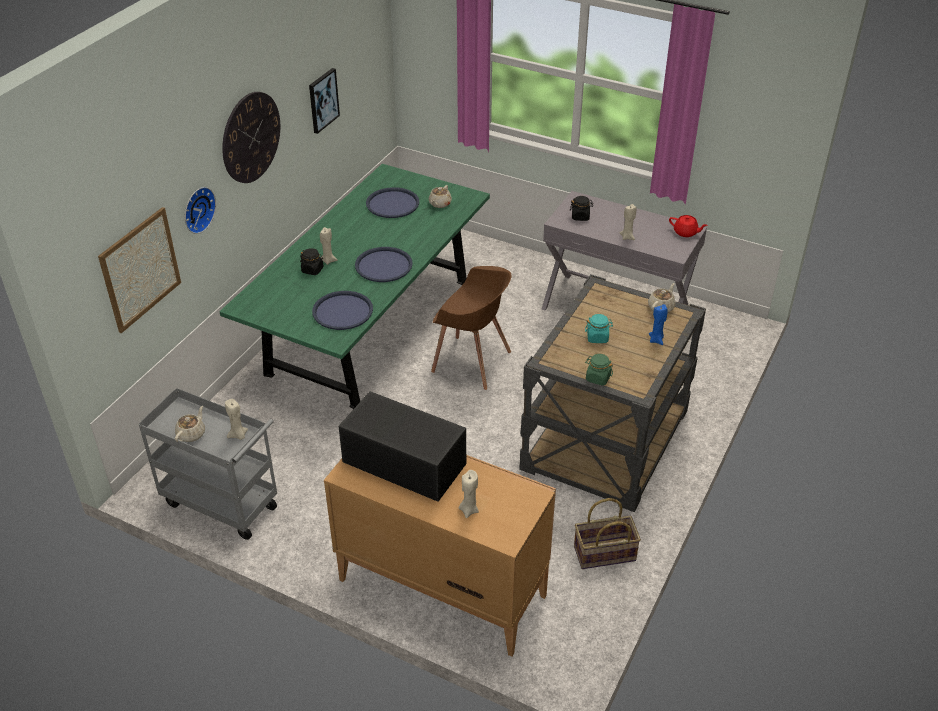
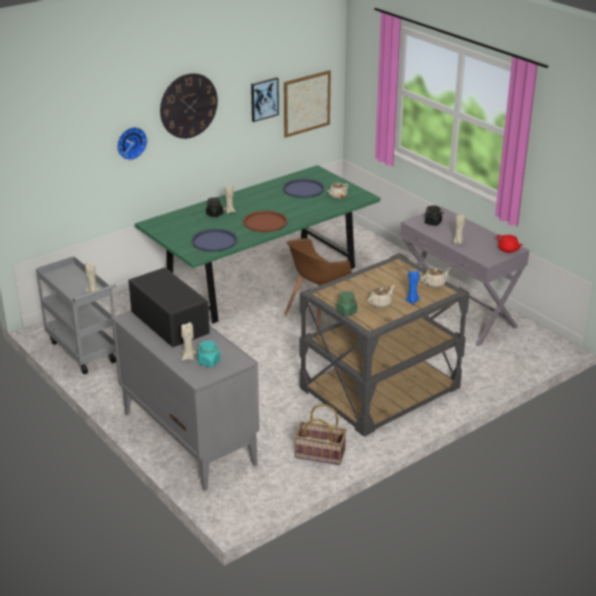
camera: 25 degrees right, 10 degrees down
picture [98,207,181,333] -> picture moved to [284,70,331,138]
beige teapot [175,406,205,442] -> beige teapot moved to [368,285,395,308]
brown cabinet [324,455,556,657] -> grey cabinet [111,311,260,491]
blue tray [355,247,413,282] -> brown tray [243,211,288,232]
brown chair [431,266,512,390] -> brown chair turned 90 degrees clockwise [284,239,352,332]
turquoise jar [585,314,613,343] -> turquoise jar moved to [198,340,220,367]

